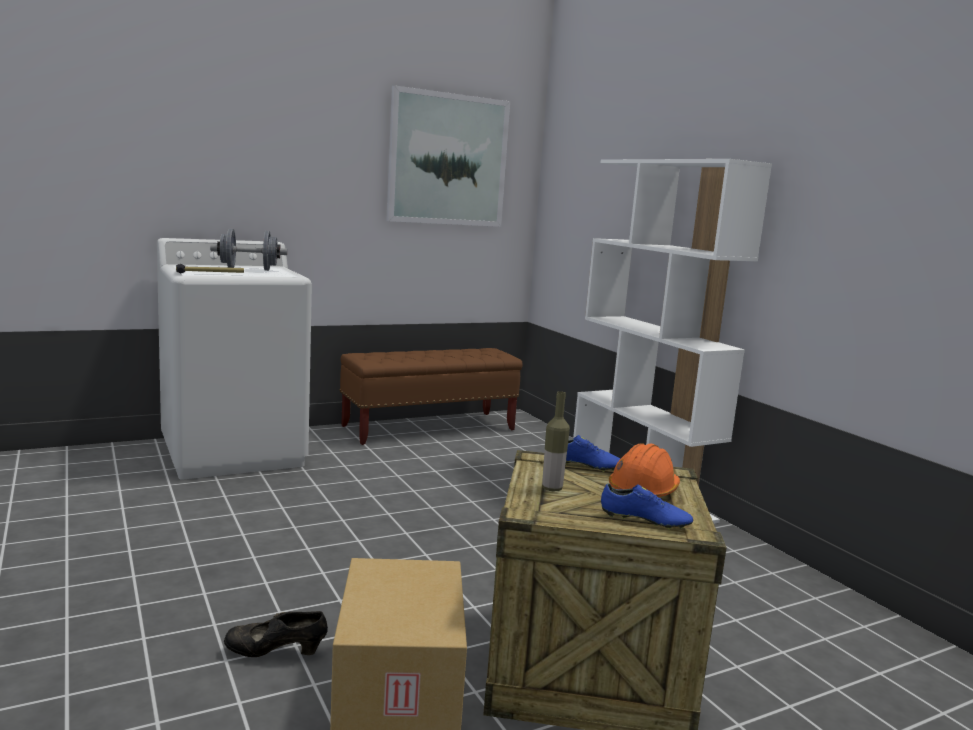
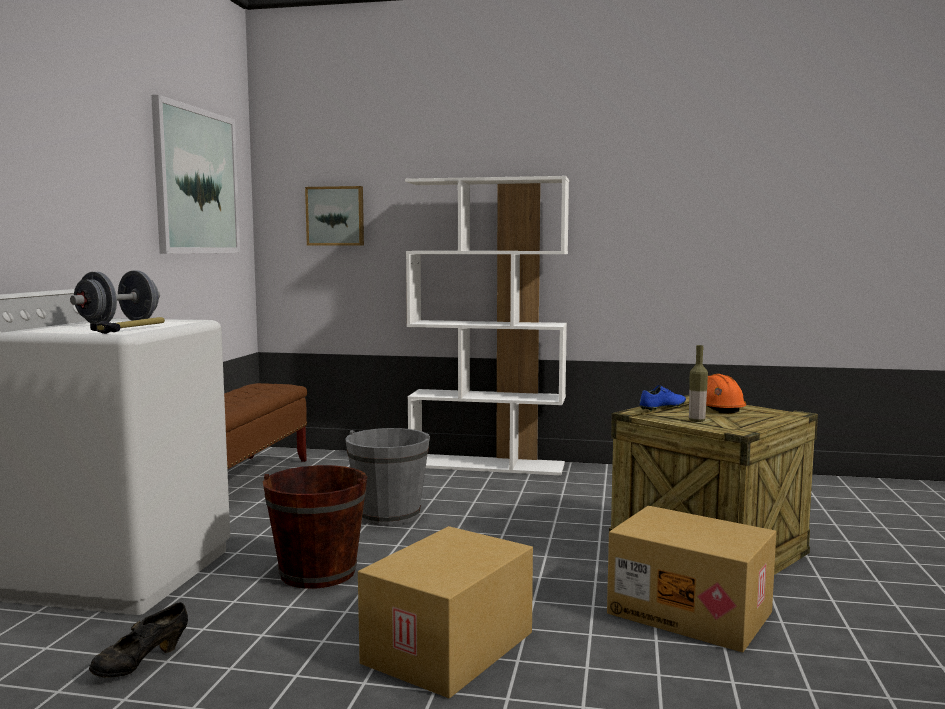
camera: 50 degrees left, 5 degrees down
black shoe [224,611,328,657] -> black shoe moved to [89,602,188,678]
blue shoe [601,483,693,530] -> none
none -> brown bucket [263,465,367,588]
none -> picture [305,186,364,245]
none -> grey bucket [345,428,430,526]
none -> cardboard box [358,526,533,698]

